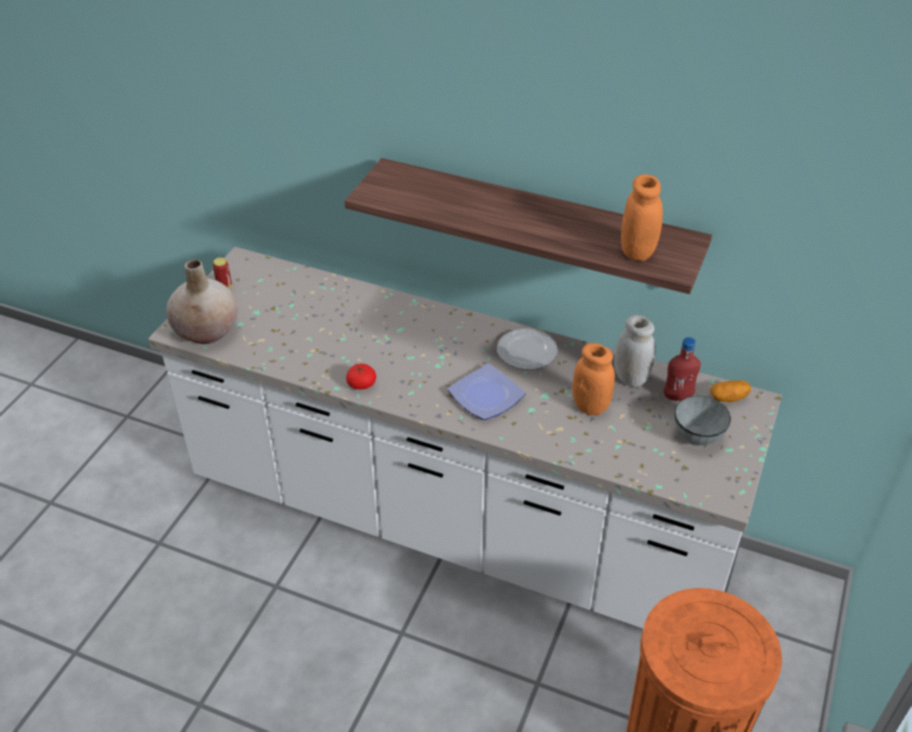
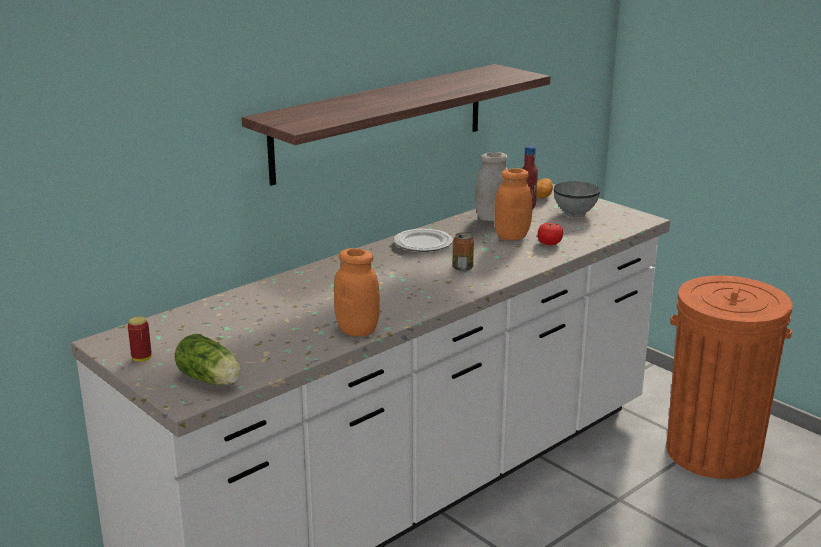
camera: 65 degrees left, 20 degrees down
beige vase [166,260,238,344] -> lettuce [175,334,241,385]
tomato [346,364,376,390] -> tomato moved to [537,223,563,245]
plate [448,364,526,420] -> can [453,232,474,272]
orange jar [621,174,663,261] -> orange jar moved to [334,248,380,336]

